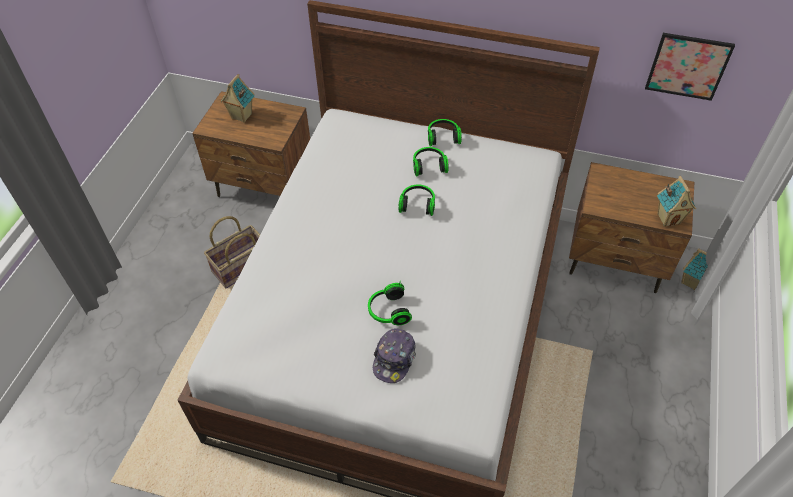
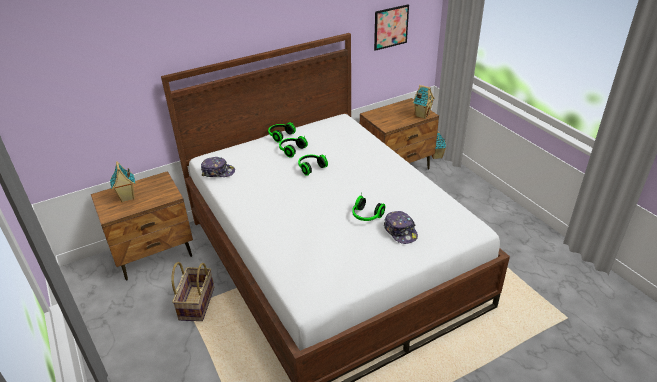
camera: 45 degrees left, 15 degrees down
none -> cap [201,157,235,177]

